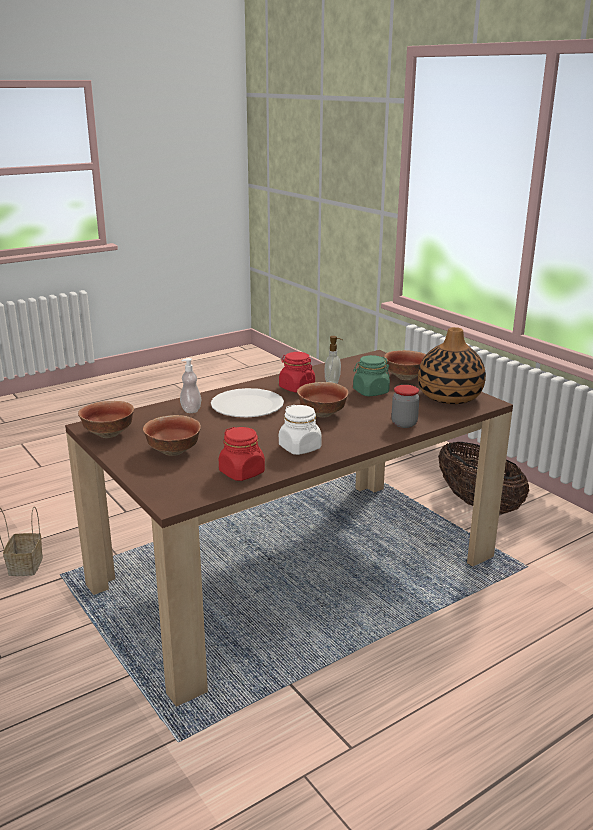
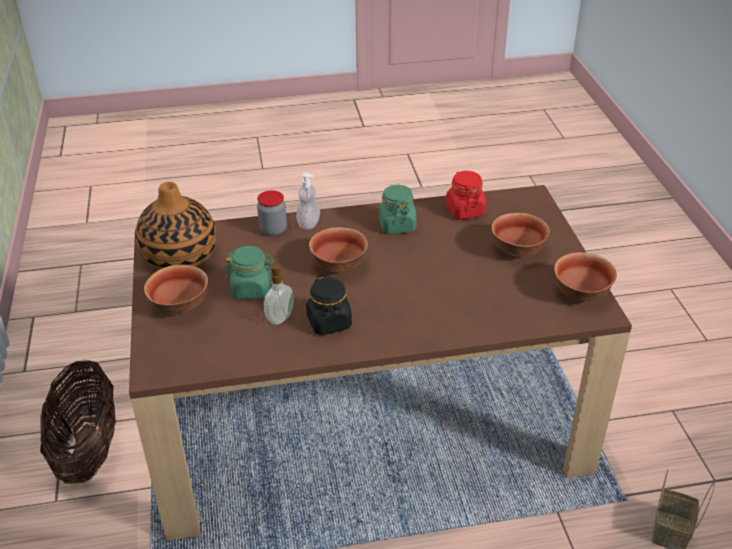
camera: 155 degrees left, 15 degrees up
soap dispenser [180,358,201,413] -> soap dispenser moved to [296,173,320,230]
white plate [211,388,284,417] -> none
red jar [279,352,315,392] -> black jar [306,275,352,335]
white jar [279,405,322,455] -> green jar [379,185,416,234]

